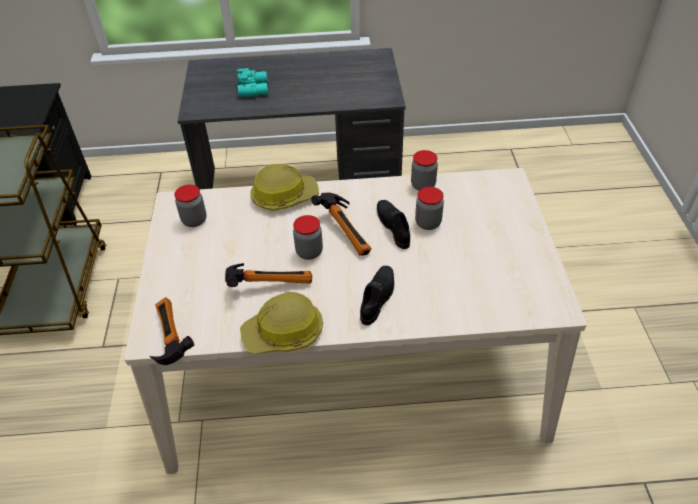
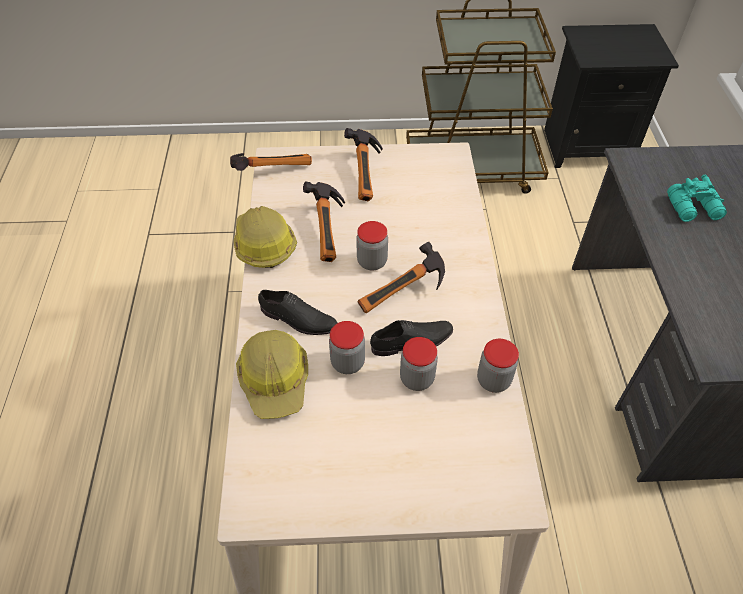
camera: 90 degrees right, 5 degrees up
jar [174,185,207,227] -> jar moved to [329,321,365,374]
hard hat [250,164,319,211] -> hard hat moved to [236,330,308,419]
none -> hammer [344,128,383,201]

